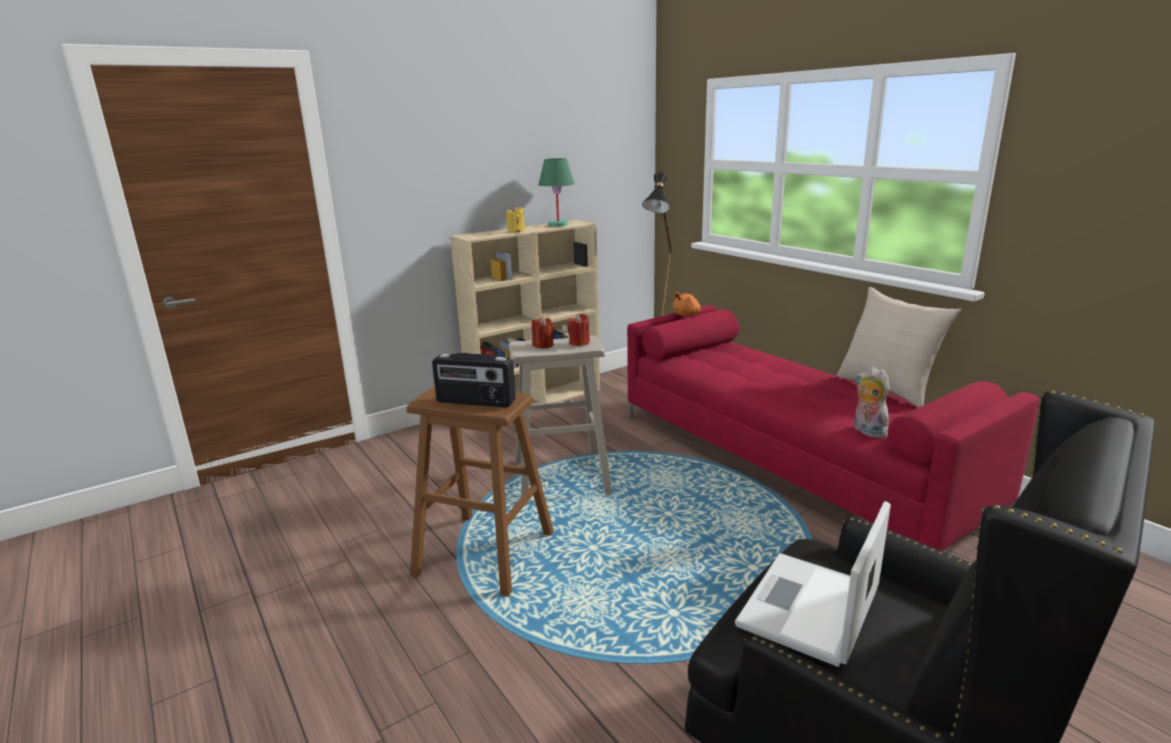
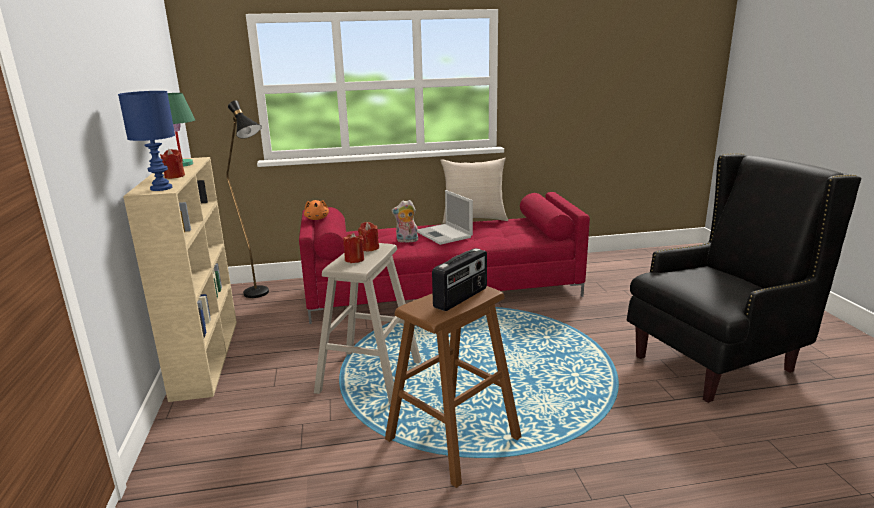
camera: 65 degrees left, 0 degrees up
yellow candle [506,206,525,232] -> red candle [160,149,185,179]
laptop [735,501,891,667] -> laptop moved to [417,190,473,245]
plush toy [855,367,890,438] -> plush toy moved to [391,200,418,243]
none -> blue table lamp [118,91,175,191]

